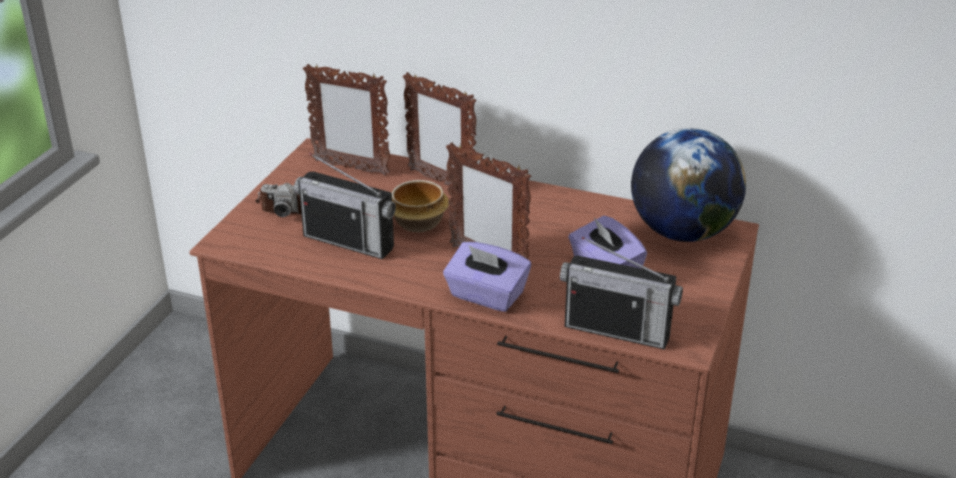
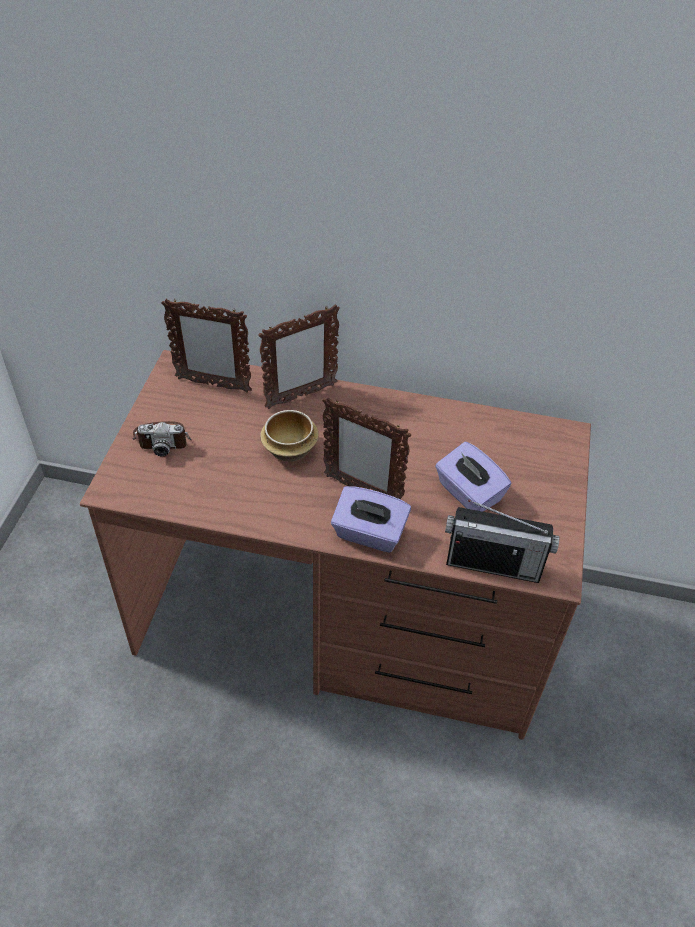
camera: 10 degrees left, 15 degrees up
radio [294,153,396,259] -> none
picture frame [403,72,476,186] -> picture frame turned 60 degrees counterclockwise [258,304,340,409]
globe [631,128,746,242] -> none

